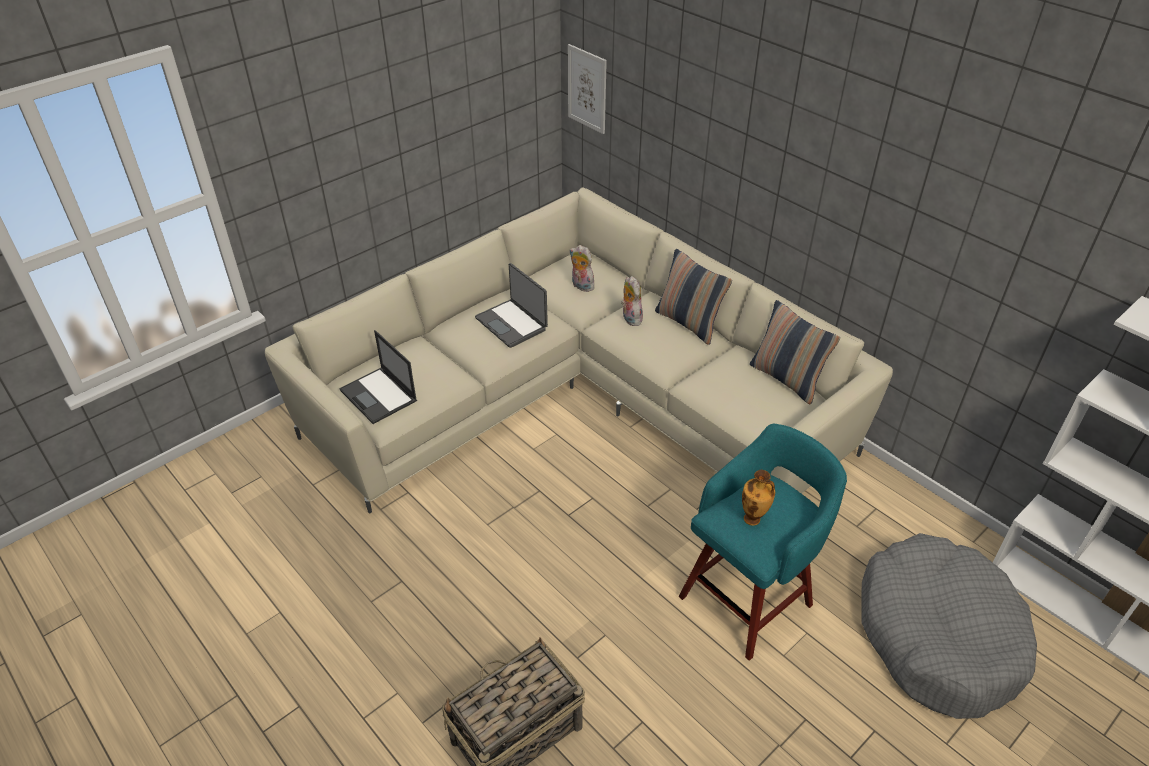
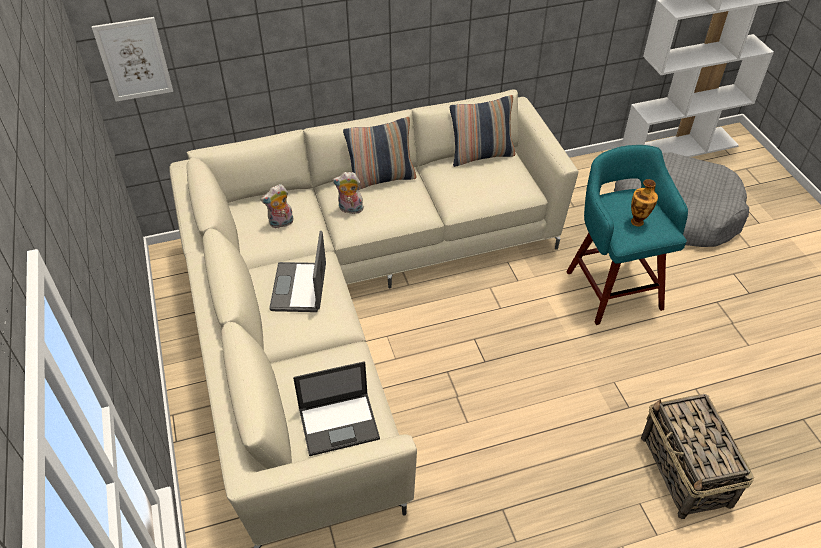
camera: 65 degrees left, 5 degrees up
laptop [475,263,548,348] -> laptop turned 105 degrees clockwise [269,231,326,312]

